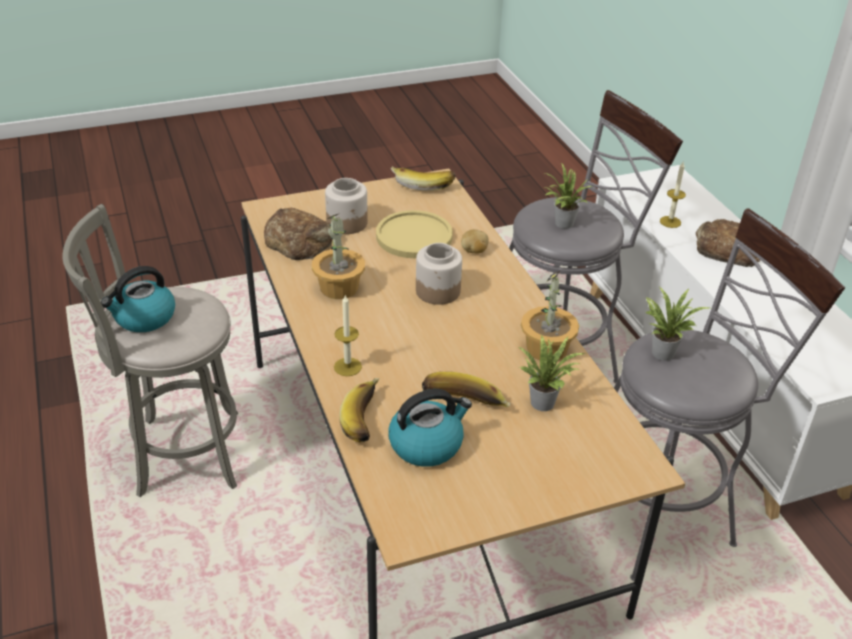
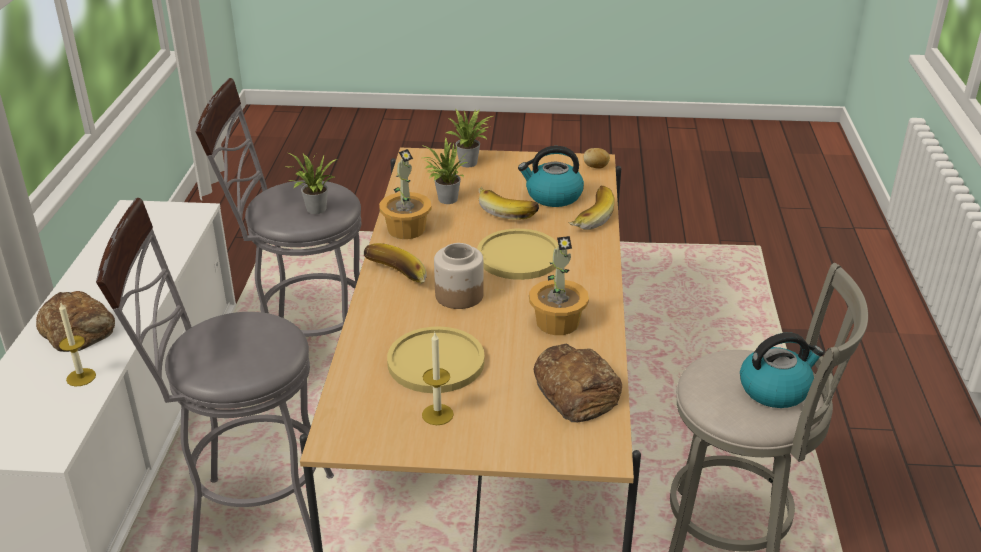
camera: 155 degrees left, 5 degrees down
jar [325,178,368,234] -> none
candle [334,294,362,376] -> candle moved to [422,333,454,425]
banana [391,166,455,191] -> banana moved to [364,243,426,284]
potato [461,229,489,254] -> potato moved to [583,148,610,169]
potted plant [545,163,592,229] -> potted plant moved to [446,109,493,167]
none -> yellow plate [477,229,559,280]

